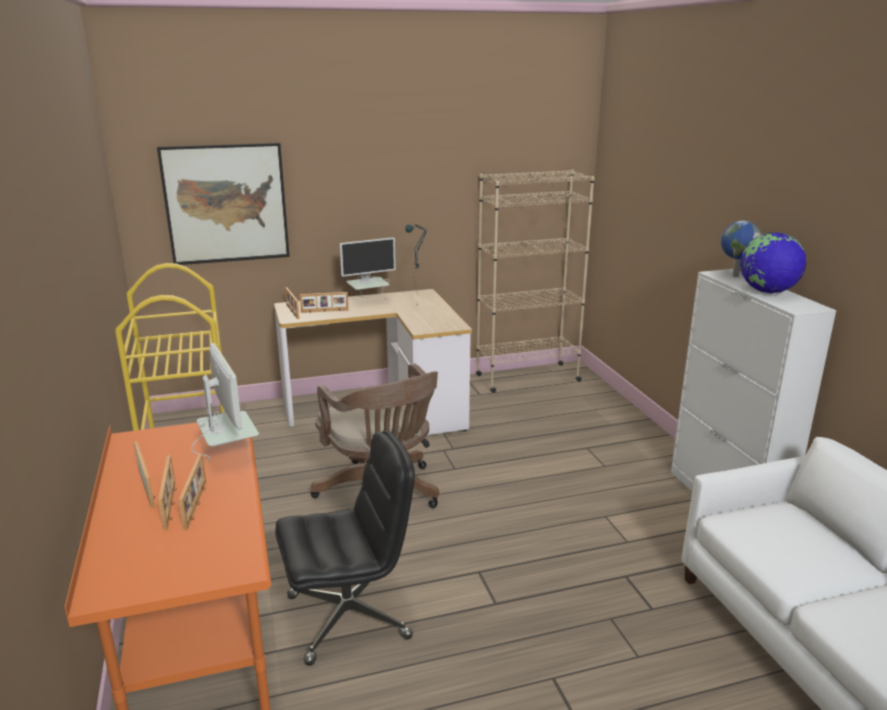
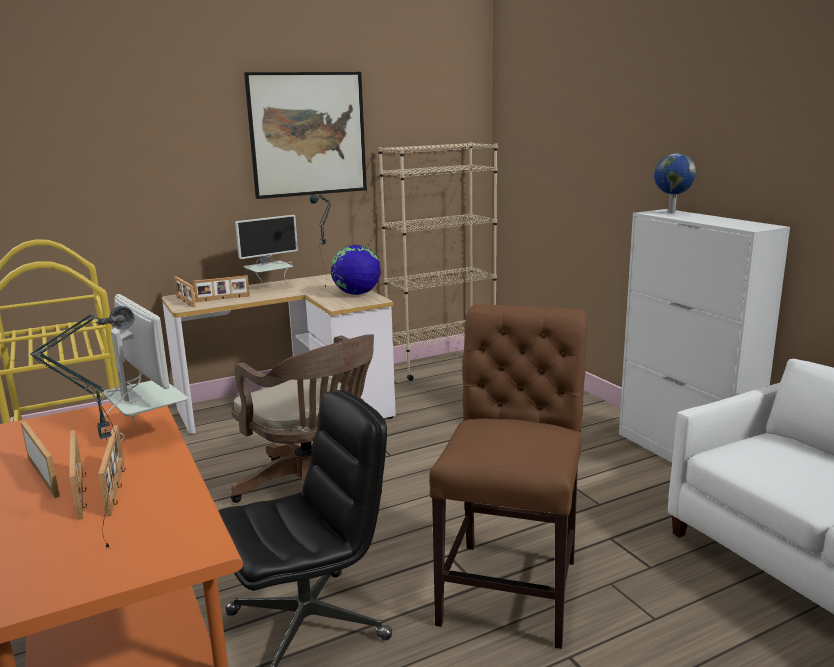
camera: 10 degrees left, 5 degrees down
picture [157,143,290,265] -> picture moved to [244,72,367,199]
globe [740,232,806,293] -> globe moved to [331,245,381,295]
none -> table lamp [30,306,134,548]
none -> brown chair [429,304,588,649]

